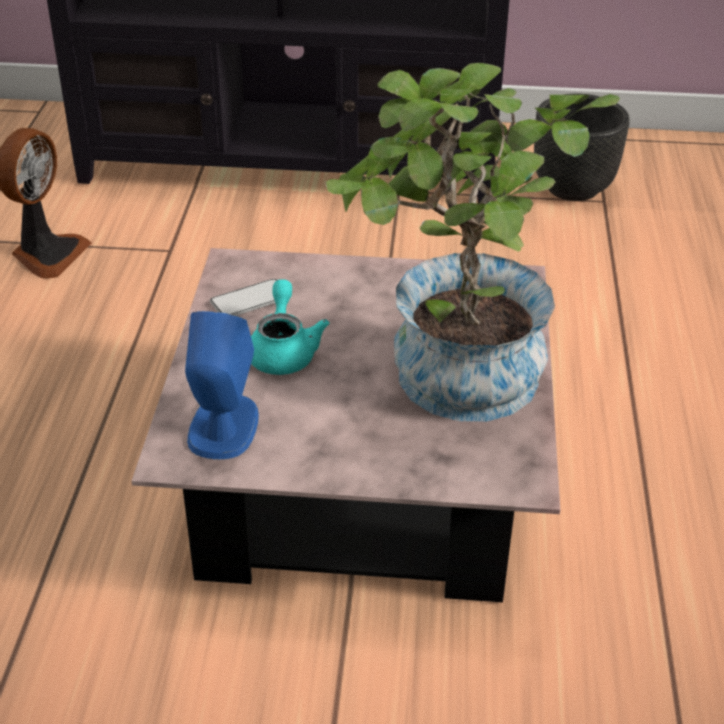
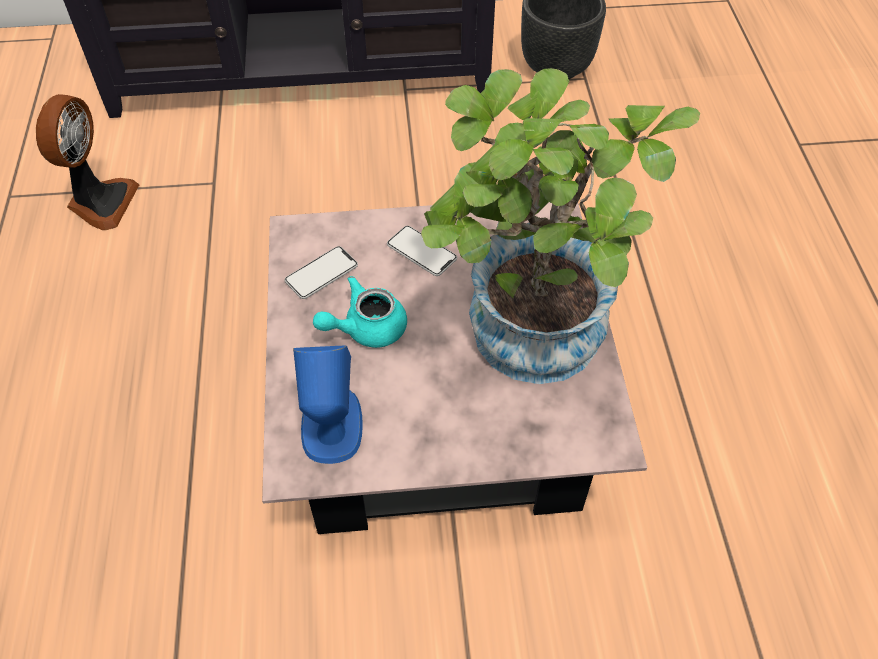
camera: 10 degrees left, 15 degrees up
turquoise teapot [251,280,329,375] -> turquoise teapot turned 105 degrees counterclockwise [313,276,407,348]
none -> phone [387,226,457,276]

